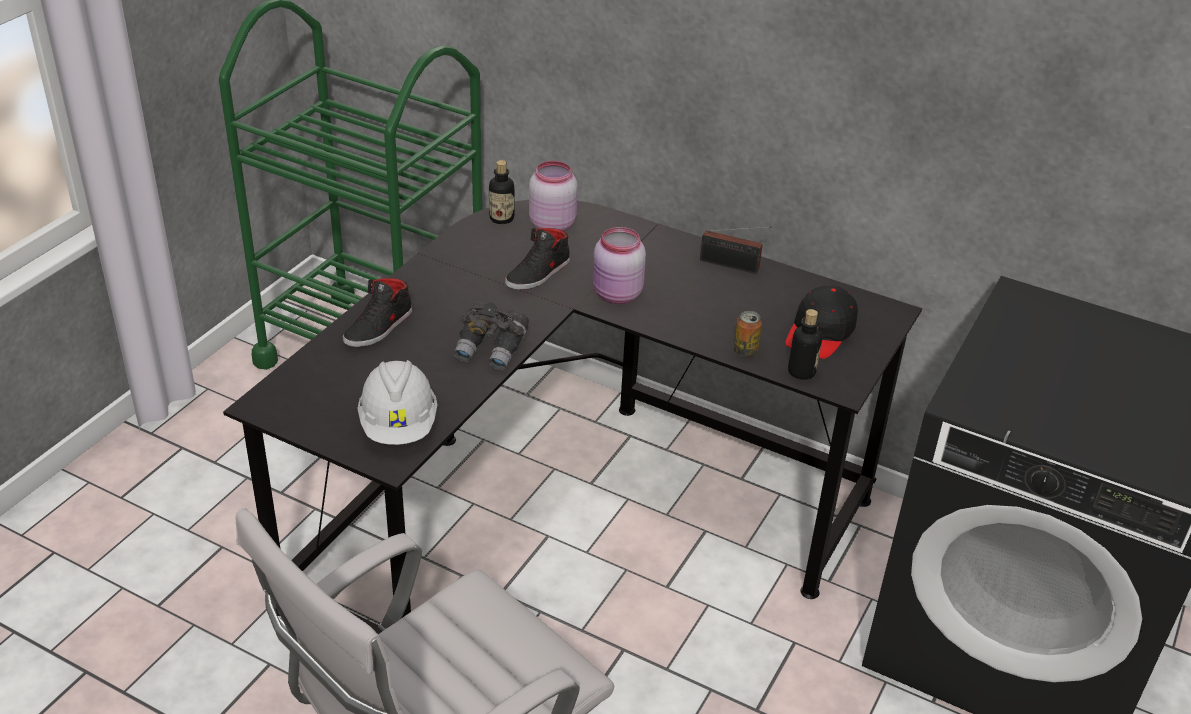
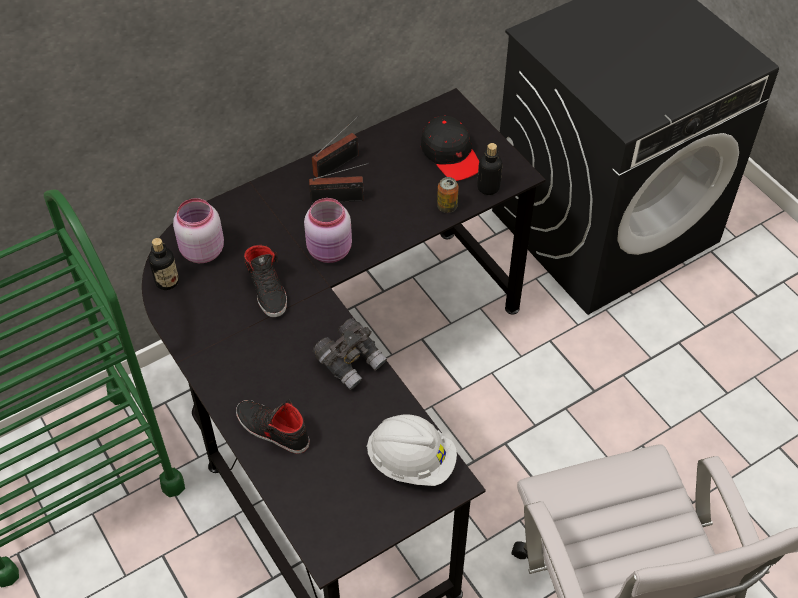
camera: 60 degrees left, 15 degrees up
black shoe [343,278,412,347] -> black shoe turned 150 degrees clockwise [236,399,310,454]
none -> radio [309,163,369,203]

